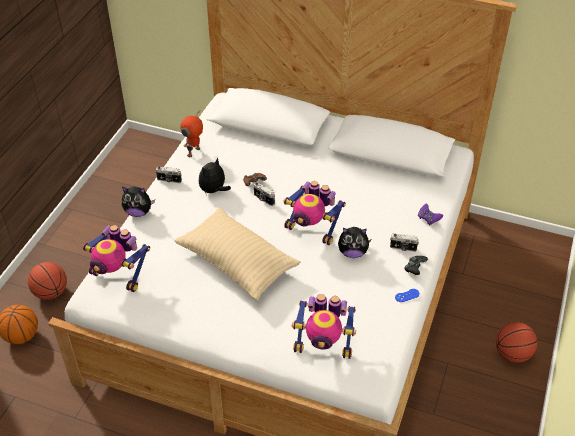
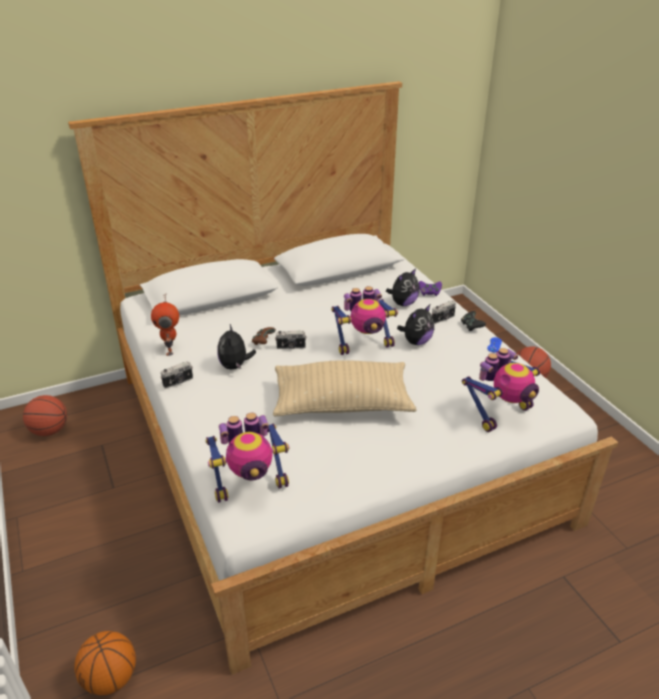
camera: 45 degrees left, 10 degrees down
basketball [28,262,67,300] -> basketball moved to [23,395,67,436]
plush toy [122,187,155,217] -> plush toy moved to [386,268,420,306]

